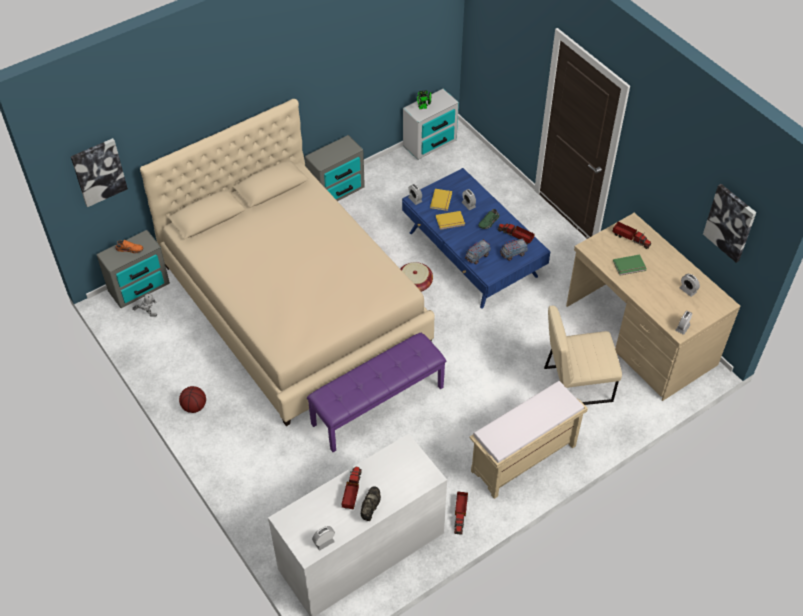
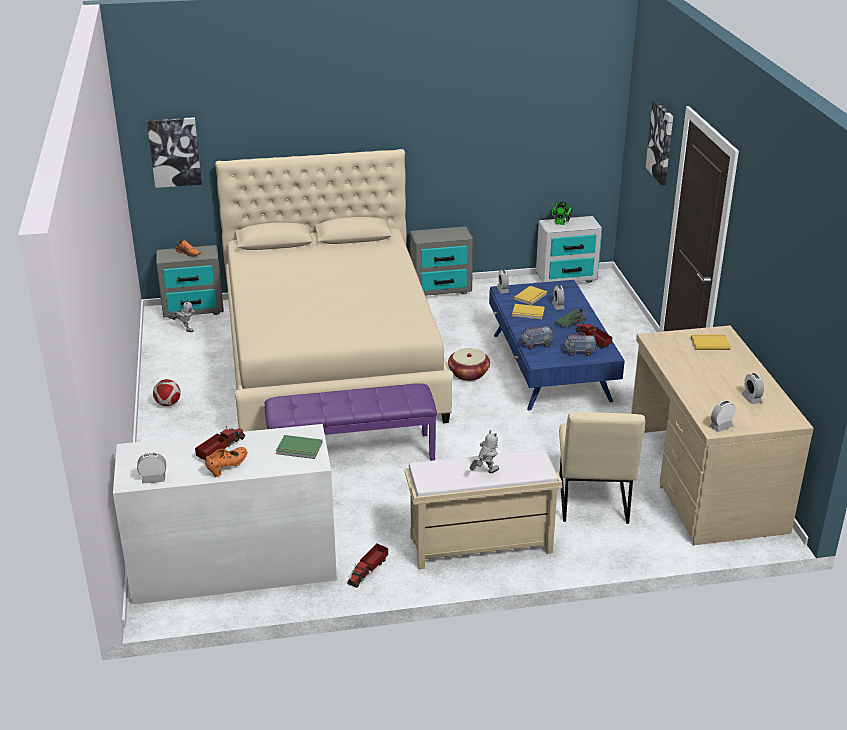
camera: 25 degrees right, 20 degrees down
basketball [179,386,206,413] -> football [153,379,181,406]
black shoe [361,486,381,521] -> orange shoe [205,447,247,477]
beige chair [544,305,622,405] -> beige chair turned 105 degrees counterclockwise [559,412,645,524]
toy truck [612,222,651,249] -> yellow book [690,334,731,350]
green book [613,255,647,276] -> green book moved to [276,435,323,459]
picture [703,184,757,263] -> picture moved to [646,100,673,185]
none -> toy robot [470,430,499,473]

